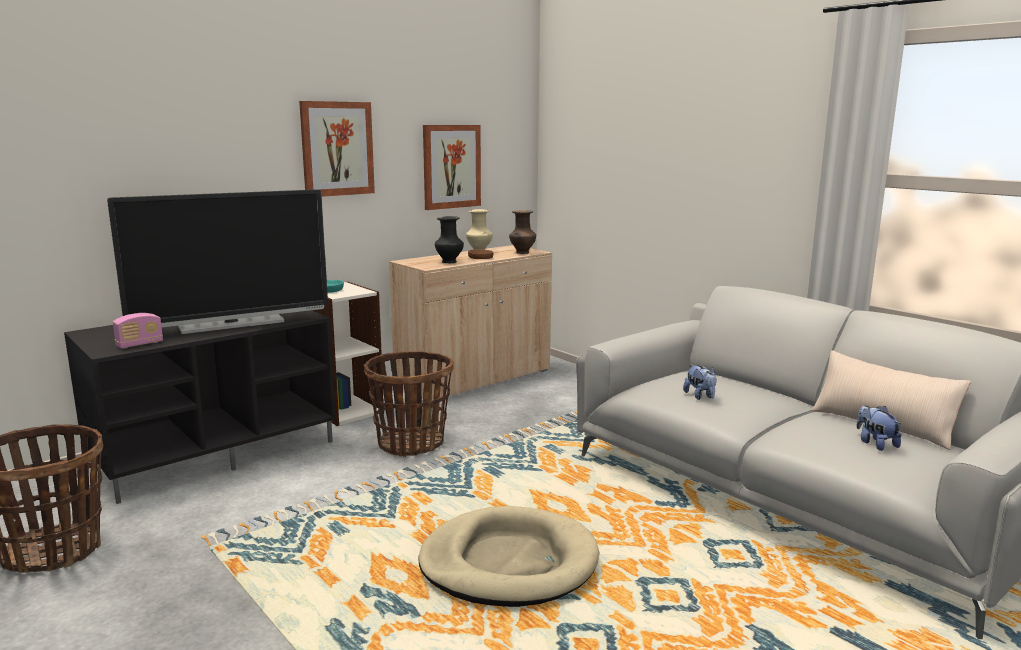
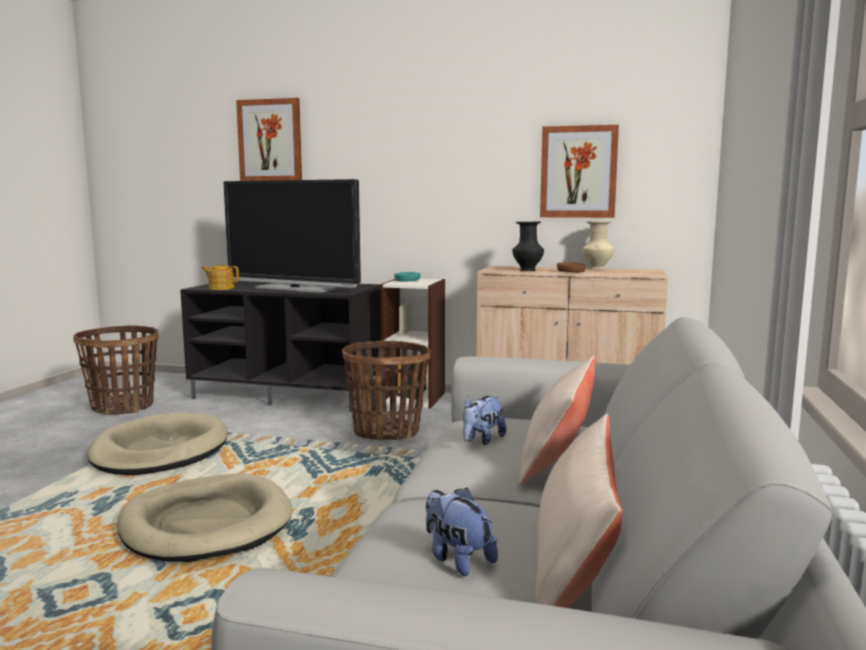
camera: 55 degrees right, 5 degrees down
radio [113,313,163,349] -> teapot [201,265,239,290]
picture [299,101,375,197] -> picture moved to [236,98,302,181]
brown vase [509,210,536,254] -> none
plush toy [856,405,901,451] -> plush toy turned 75 degrees counterclockwise [426,488,498,576]
none -> beige dog bed [87,413,228,475]
none -> beige pillow [519,356,596,485]

